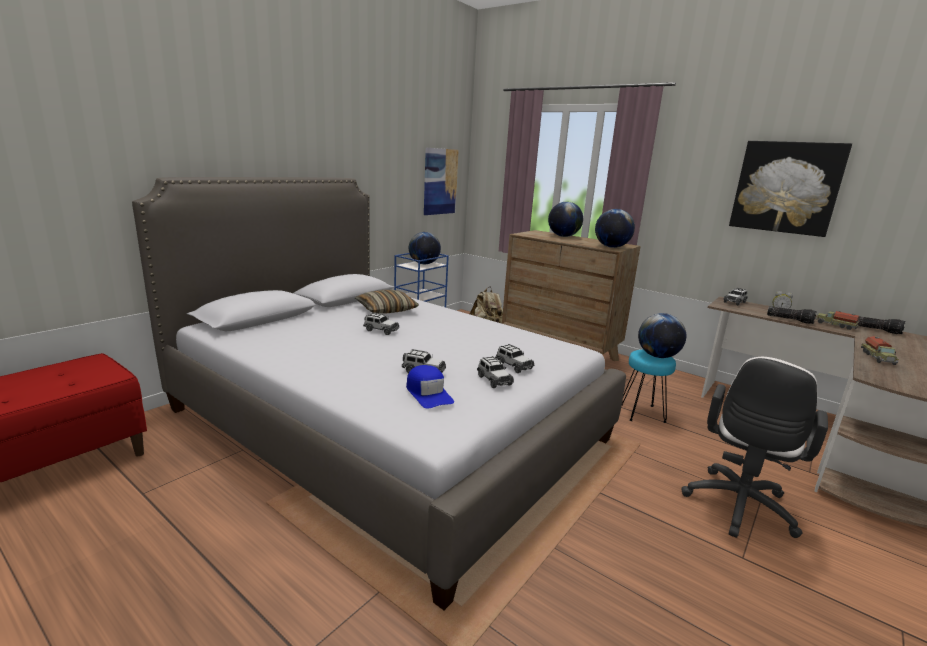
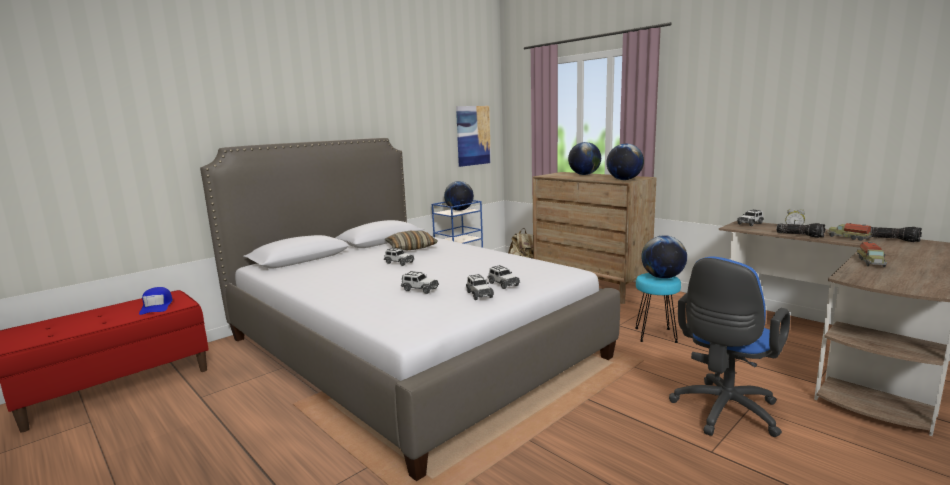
camera: 10 degrees right, 5 degrees down
blue cap [406,365,454,409] -> blue cap moved to [139,287,173,315]
white office chair [681,357,828,538] -> blue office chair [669,257,790,437]
picture [729,141,852,237] -> none

